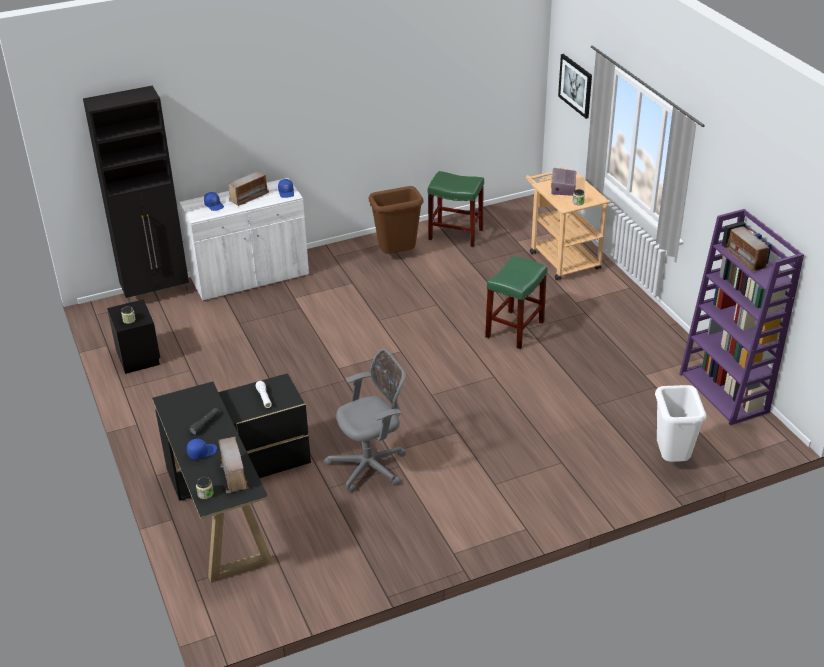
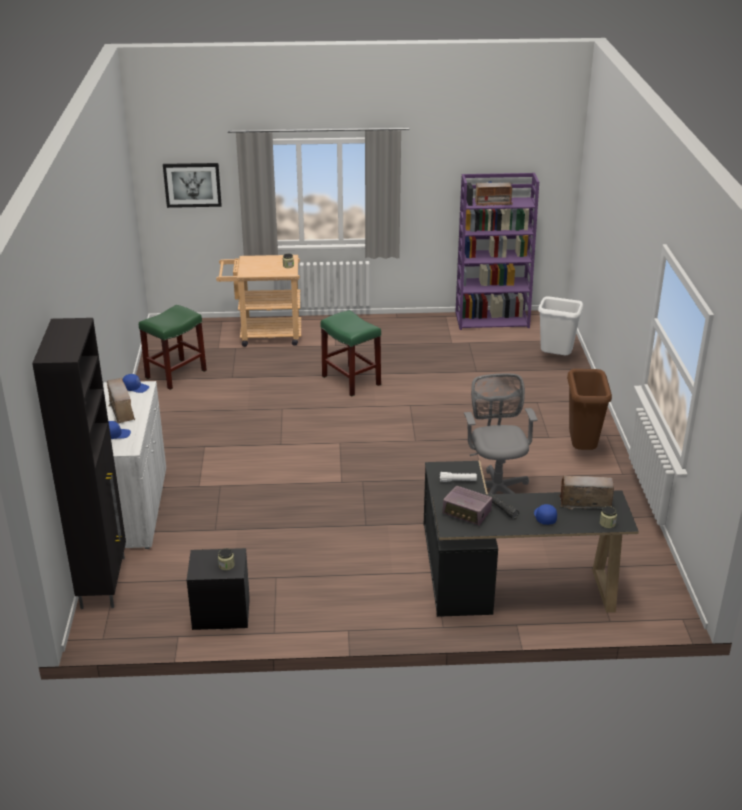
camera: 70 degrees left, 5 degrees down
brown trash can [369,186,423,254] -> brown trash can moved to [567,369,612,450]
radio [551,168,576,196] -> radio moved to [443,486,492,526]

